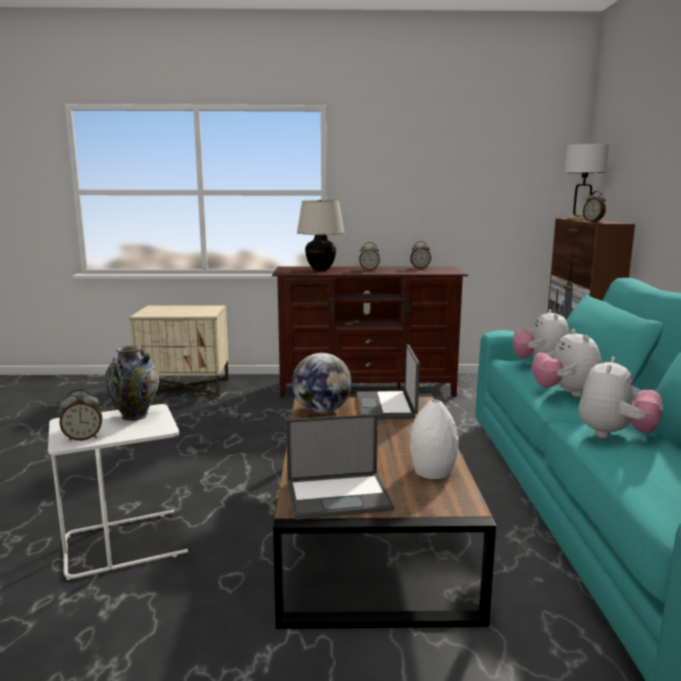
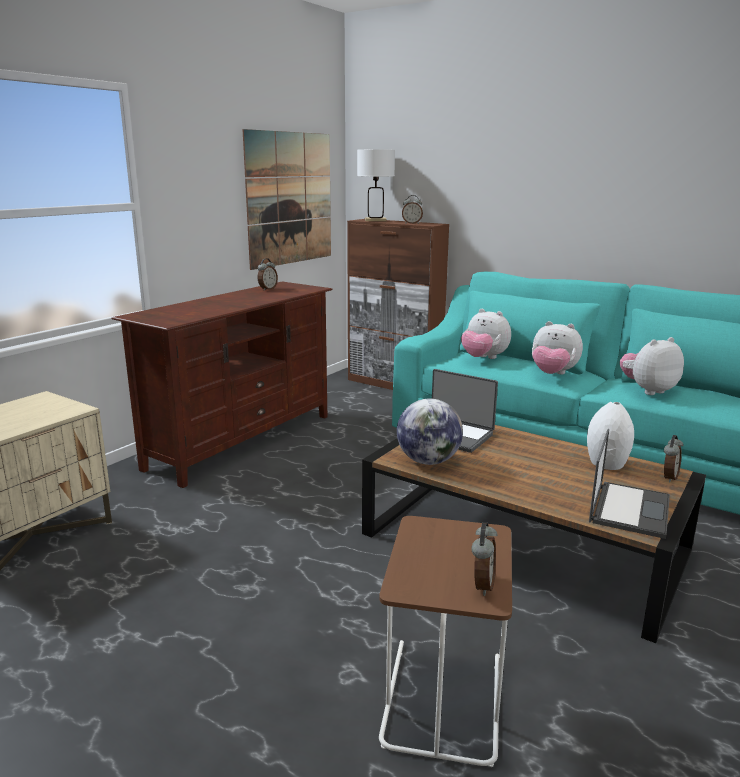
camera: 55 degrees left, 5 degrees up
white side table [48,404,188,580] -> brown side table [379,516,512,767]
vase [105,346,159,421] -> none
beige table lamp [297,200,345,271] -> none
alarm clock [359,242,380,270] -> alarm clock moved to [664,435,683,482]
plush toy [579,357,663,438] -> plush toy turned 90 degrees counterclockwise [620,337,684,395]
none -> picture [242,129,331,270]

